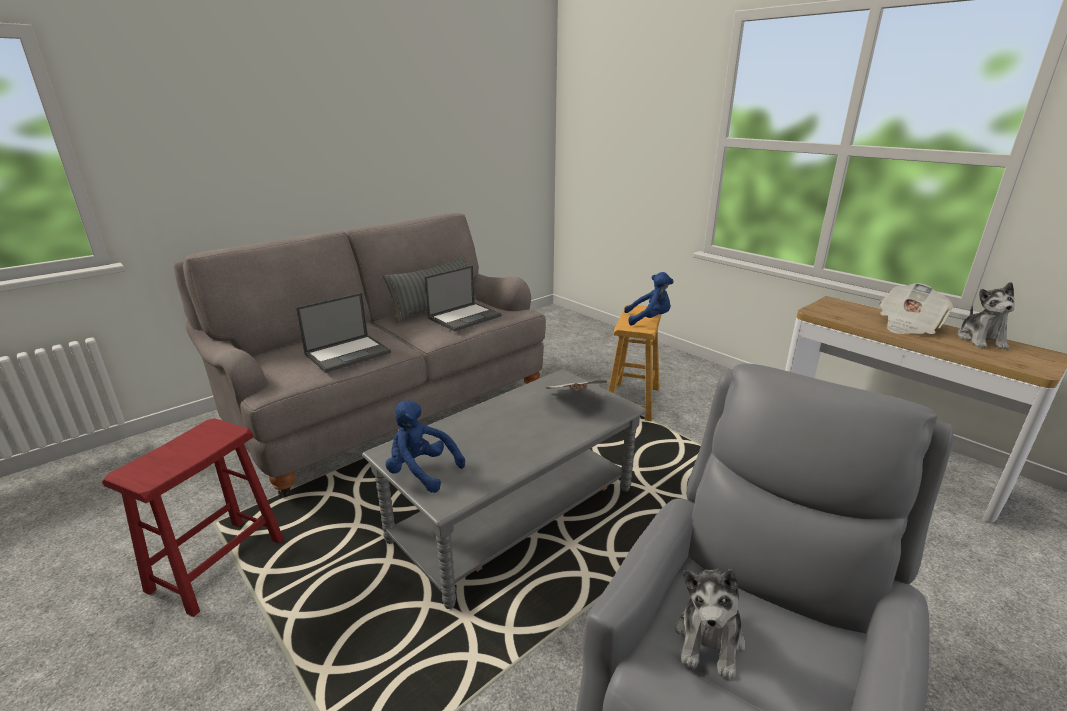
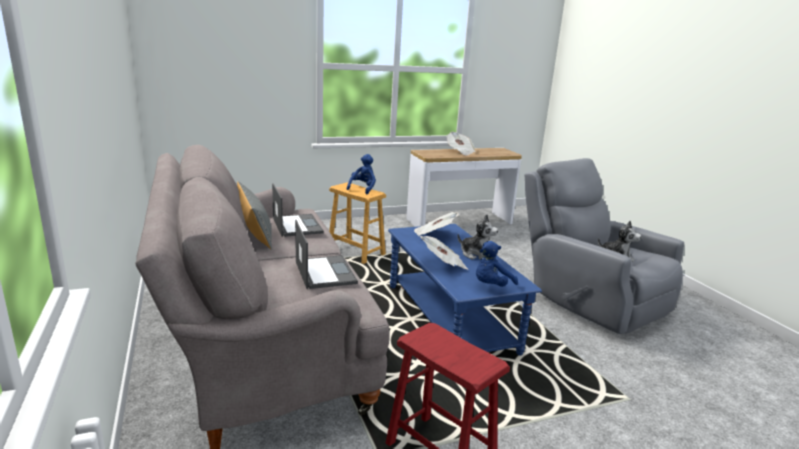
camera: 70 degrees left, 5 degrees down
grey coffee table [362,369,647,609] -> blue coffee table [388,224,542,356]
plush toy [957,282,1015,349] -> plush toy moved to [458,214,498,260]
none -> newspaper [420,236,468,269]

